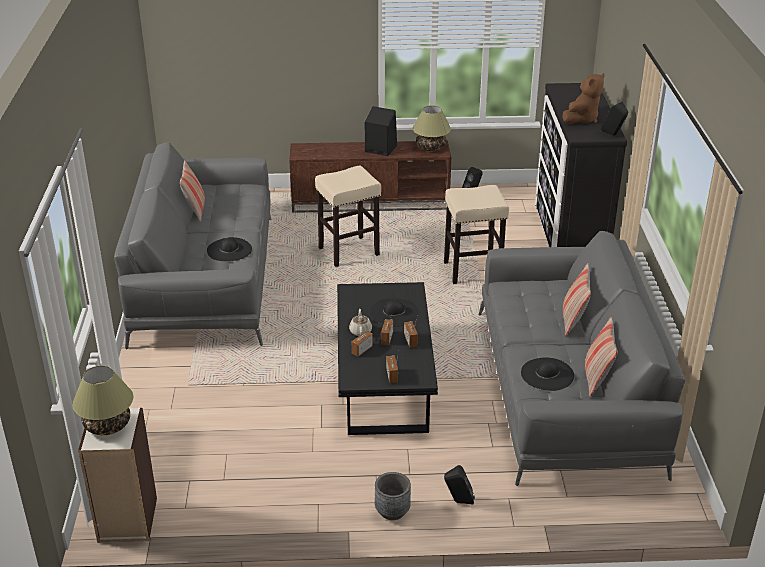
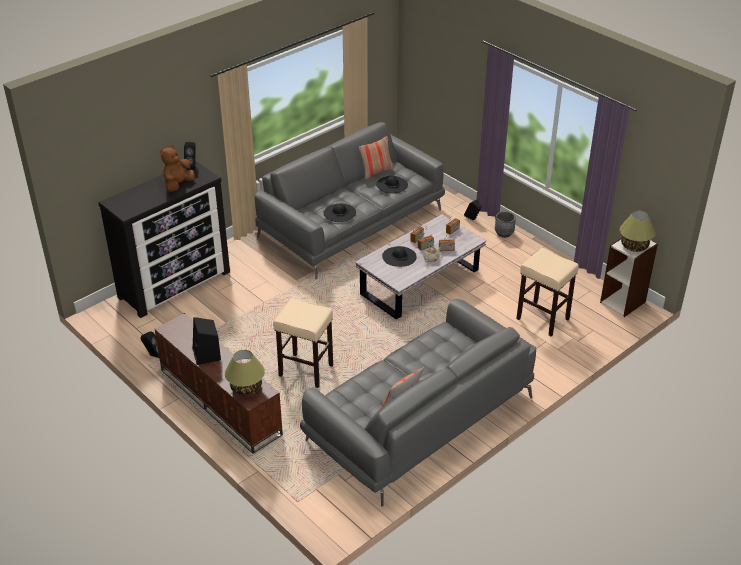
camera: 130 degrees left, 5 degrees up
black hat [207,237,252,261] -> black hat moved to [323,204,356,222]
black coffee table [337,282,438,435] -> white coffee table [355,214,486,319]
table lamp [413,105,451,151] -> table lamp moved to [225,350,265,396]
beige stool [444,185,509,284] -> beige stool moved to [516,248,579,336]
brown plush toy [563,73,605,124] -> brown plush toy turned 60 degrees counterclockwise [160,145,195,192]
pillow [563,263,591,337] -> none

